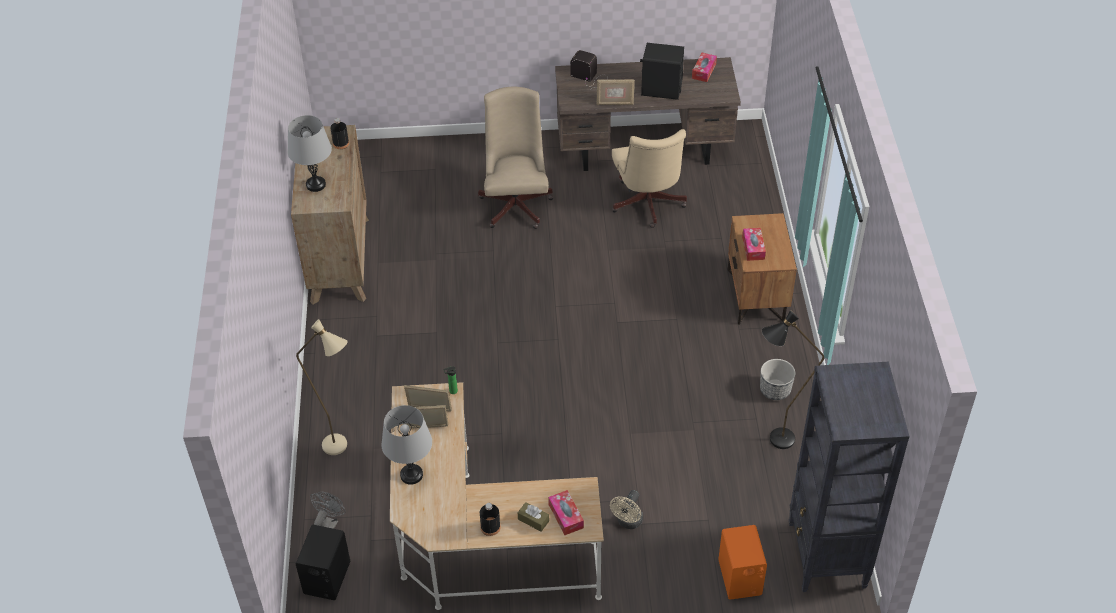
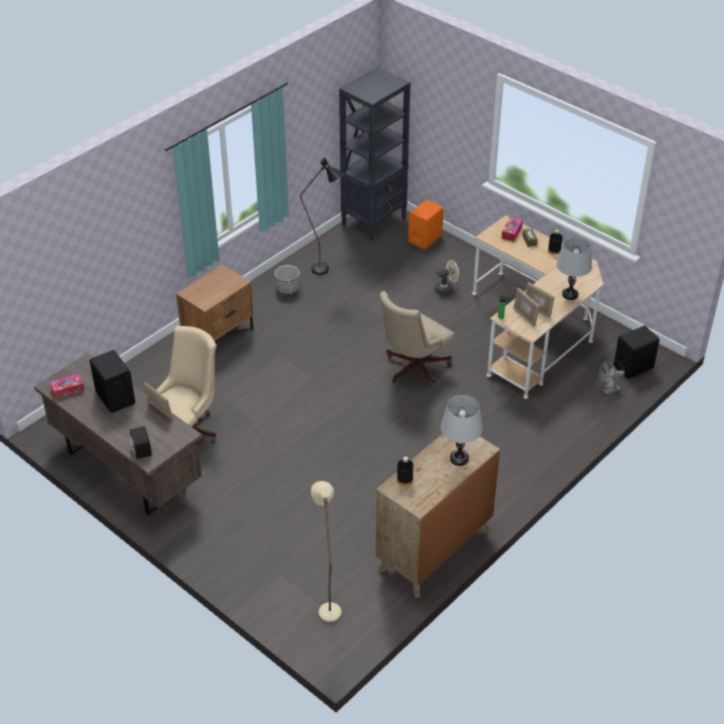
camera: 135 degrees left, 5 degrees down
beige floor lamp [296,319,347,455] -> beige floor lamp moved to [311,481,341,622]
beige office chair [478,87,554,229] -> beige office chair moved to [379,291,454,388]
tissue box [742,228,766,261] -> none

